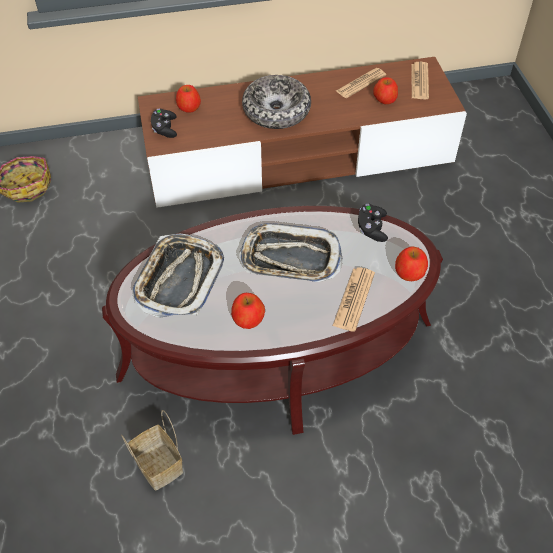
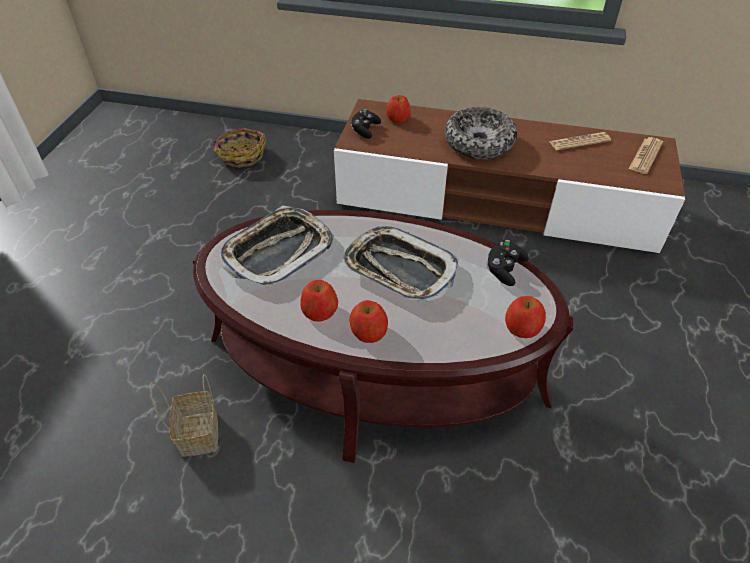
camera: 25 degrees right, 5 degrees down
newspaper [333,268,375,332] -> none
apple [373,78,398,104] -> apple moved to [349,300,388,343]

